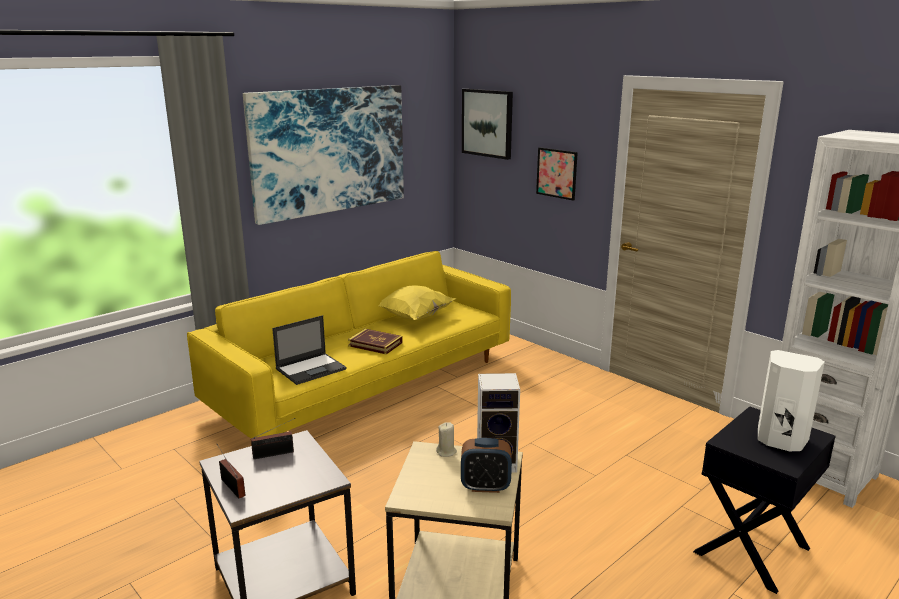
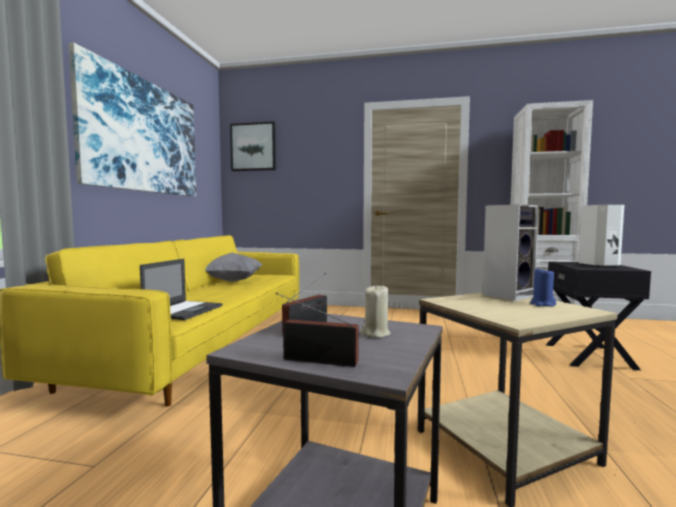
camera: 35 degrees left, 15 degrees down
book [348,329,403,355] -> none
yellow pillow [379,285,456,320] -> grey pillow [205,253,263,282]
beige candle [436,422,457,457] -> beige candle moved to [361,284,391,338]
alarm clock [461,438,512,493] -> blue candle [530,267,556,307]
picture [536,147,578,201] -> none

